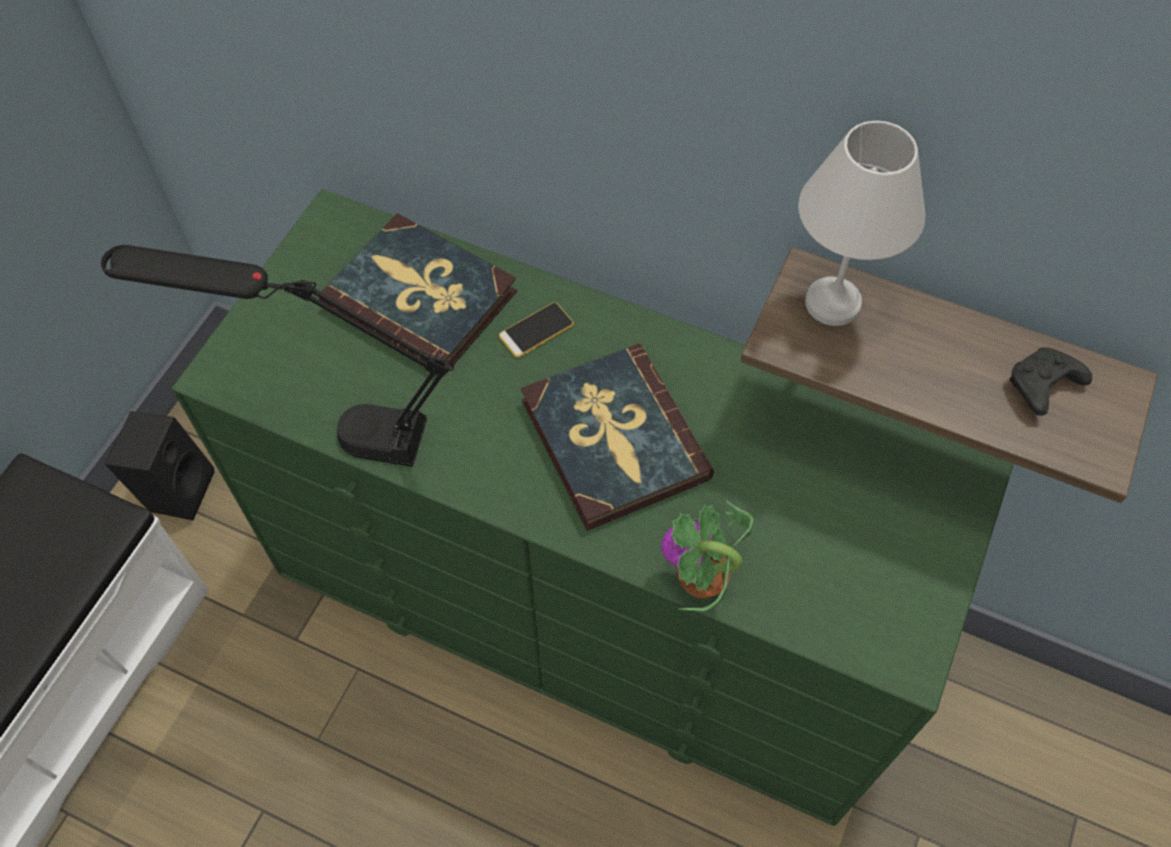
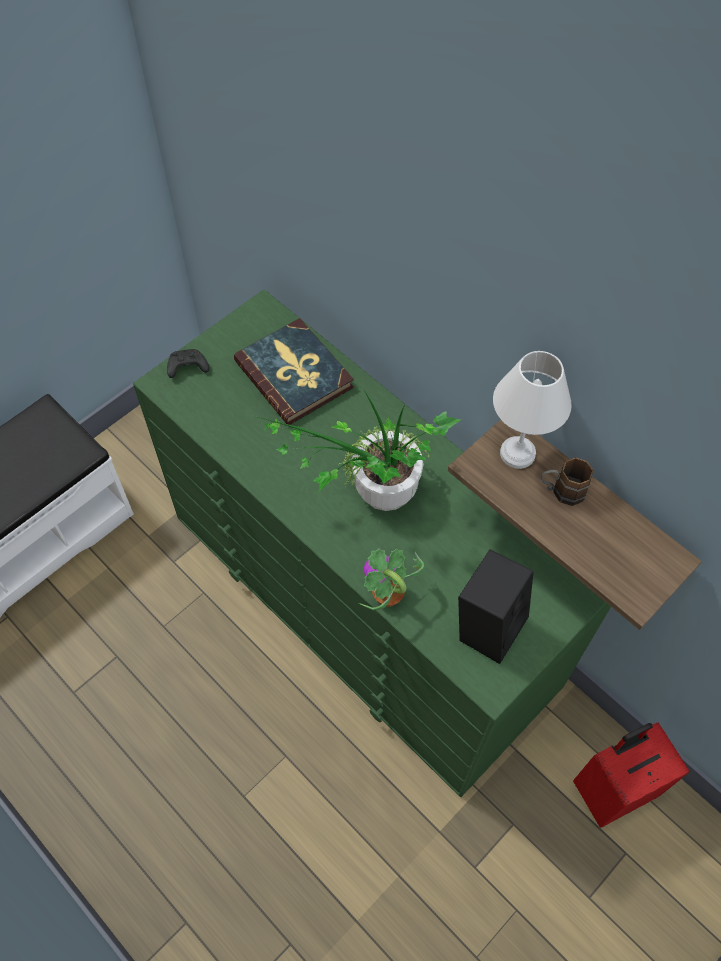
camera: 20 degrees right, 0 degrees up
black table lamp [101,245,454,467] -> none
black speaker [105,411,214,520] -> black speaker moved to [458,549,534,664]
phone [499,302,574,358] -> none
book [521,344,714,531] -> potted plant [255,390,461,511]
black game controller [1010,347,1092,416] -> black game controller moved to [167,349,209,378]
none -> brown mug [541,458,593,506]
none -> red suitcase [573,722,690,828]

